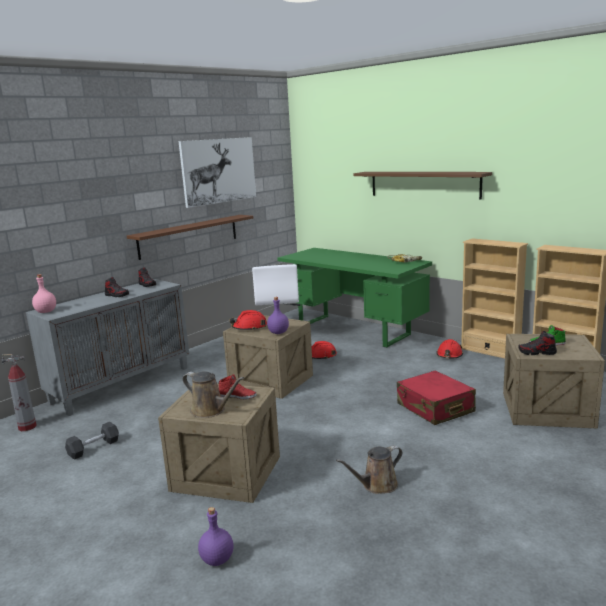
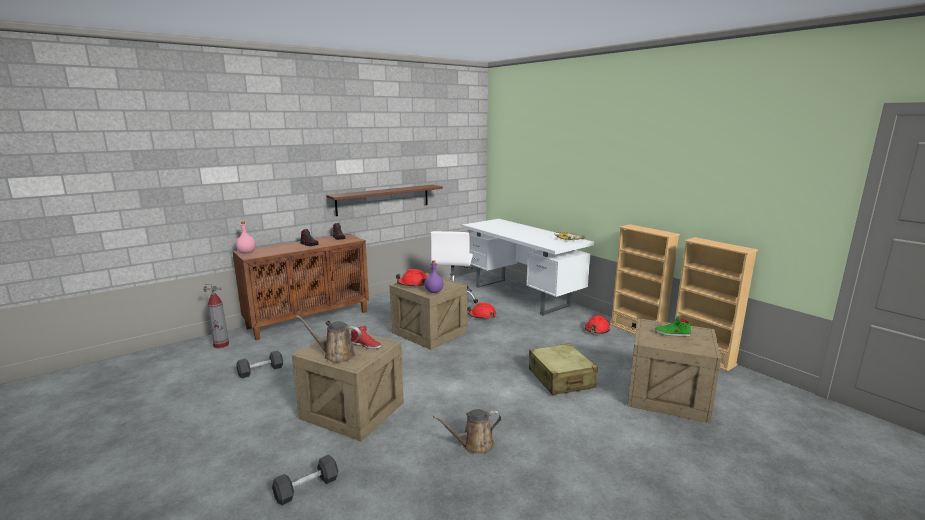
camera: 10 degrees right, 0 degrees up
grey cabinet [26,279,189,416] -> brown cabinet [232,234,369,340]
picture [179,137,256,208] -> none
brown watering can [183,372,244,418] -> brown watering can turned 150 degrees clockwise [296,315,361,363]
purple bottle [198,507,233,566] -> black dumbbell [272,455,338,506]
green desk [277,248,432,348] -> white desk [462,219,594,316]
brown shelf [354,172,492,199] -> none
red suitcase [397,370,476,425] -> beige suitcase [529,343,598,395]
shoe [518,331,557,355] -> none

